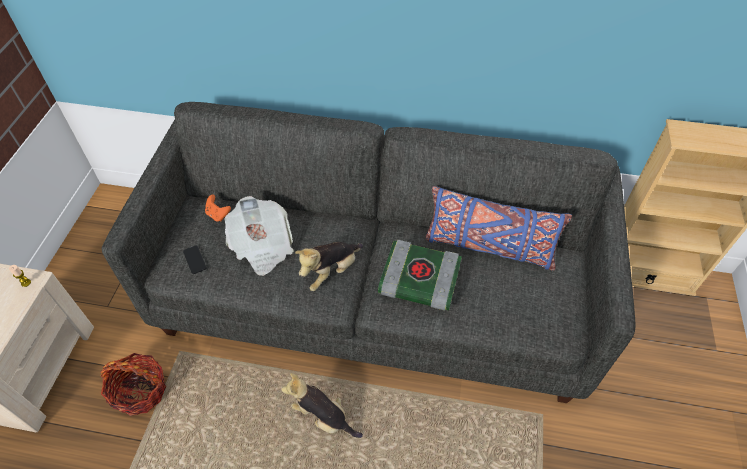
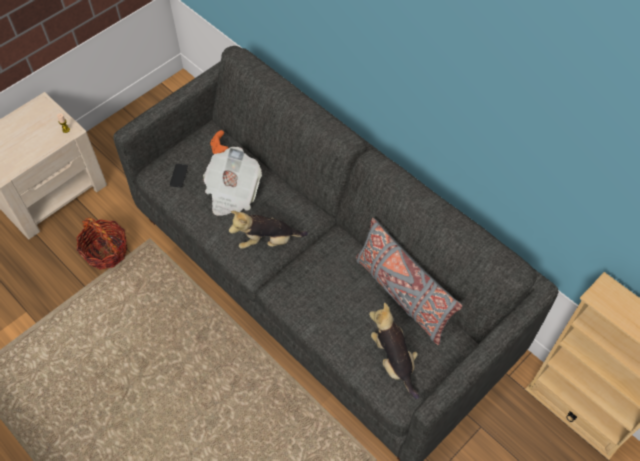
camera: 35 degrees right, 5 degrees up
plush toy [281,373,363,438] -> plush toy moved to [369,303,420,399]
book [378,240,462,311] -> none
blue pillow [425,186,572,271] -> grey pillow [356,218,463,345]

